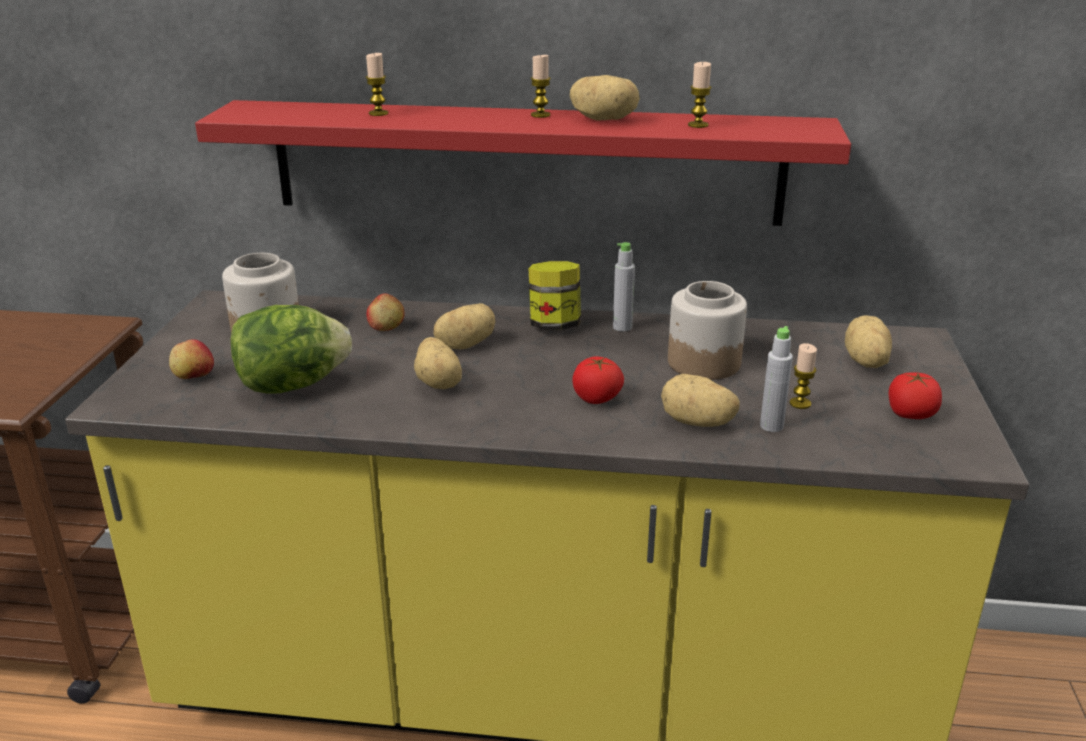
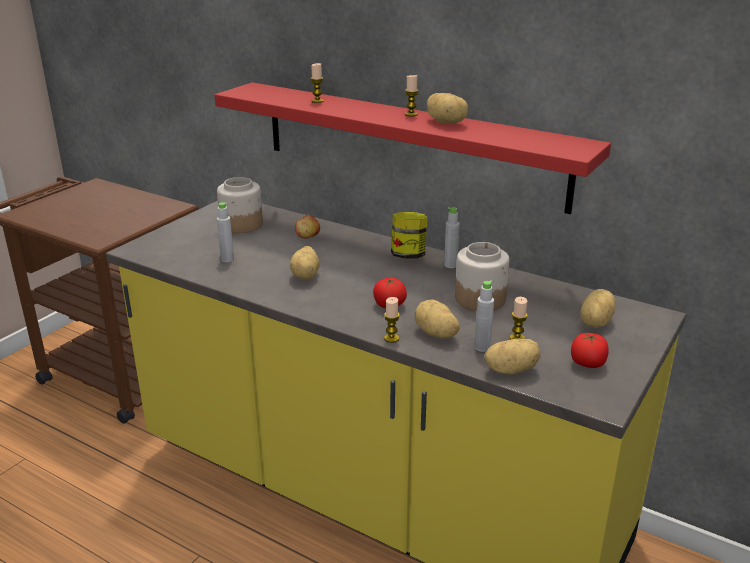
camera: 25 degrees right, 0 degrees up
apple [169,339,214,379] -> none
lettuce [230,305,352,394] -> grey bottle [217,202,234,262]
potato [433,303,495,349] -> potato moved to [484,339,540,375]
candle [688,62,712,128] -> candle moved to [384,297,400,343]

